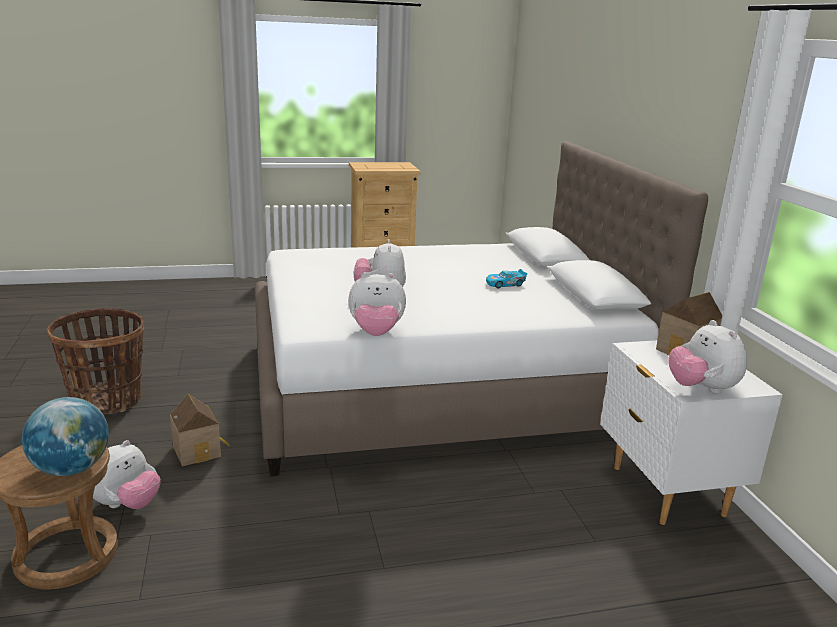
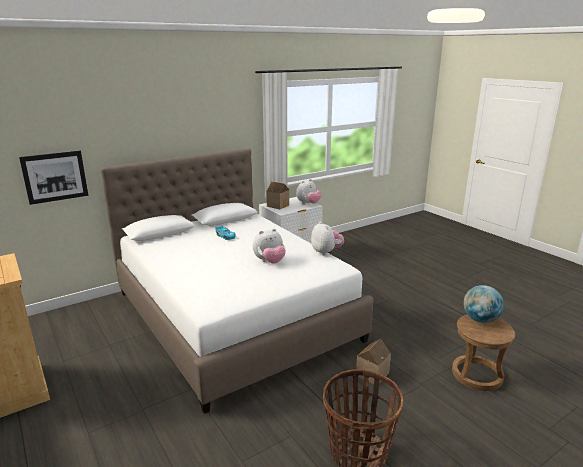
camera: 110 degrees left, 0 degrees up
plush toy [93,440,161,509] -> none
none -> picture [19,151,88,205]

